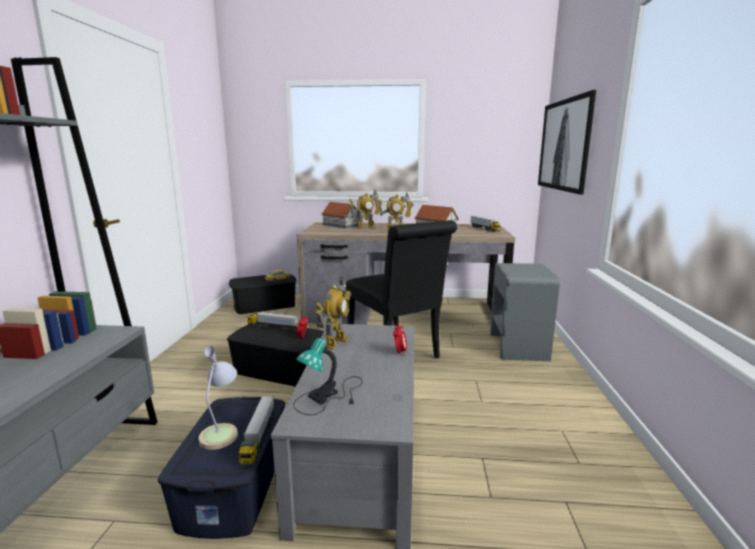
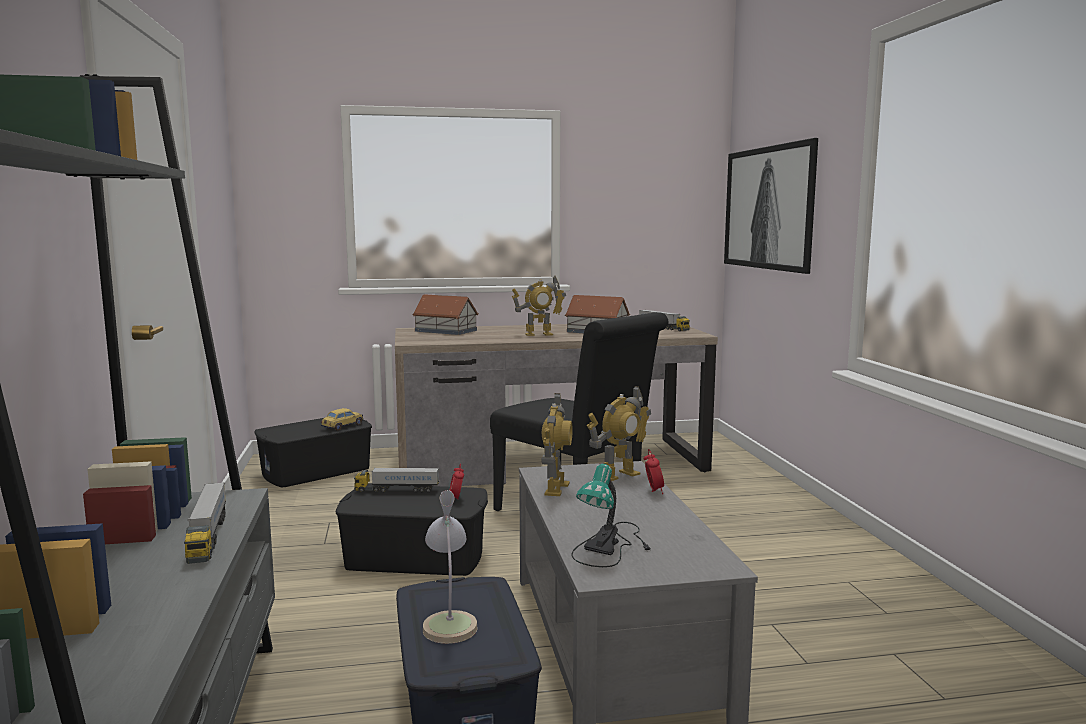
camera: 15 degrees left, 5 degrees down
toy truck [238,396,274,467] -> toy truck moved to [184,482,226,564]
toy robot [349,190,382,229] -> toy robot moved to [587,386,651,481]
grey nightstand [490,263,560,361] -> none

